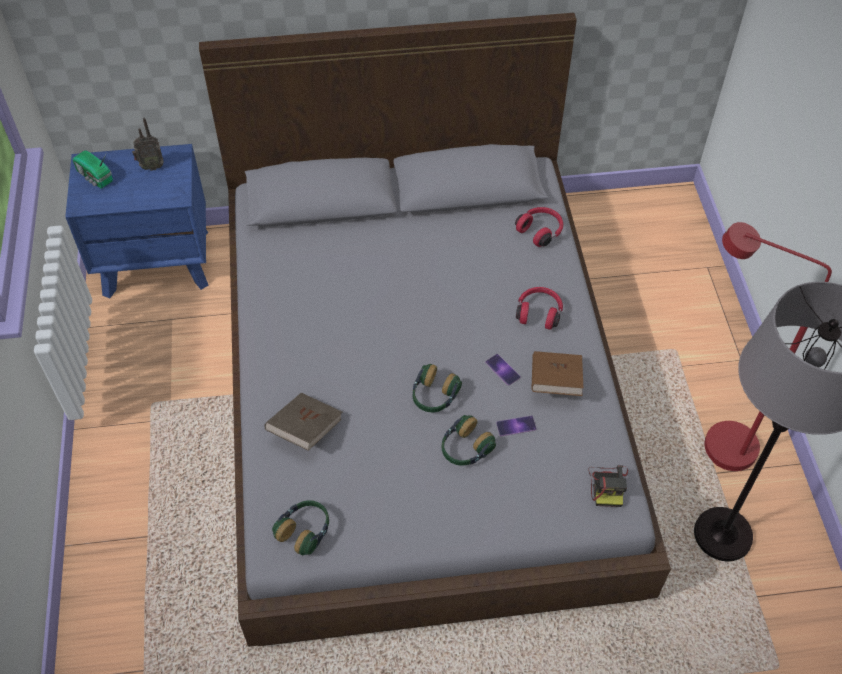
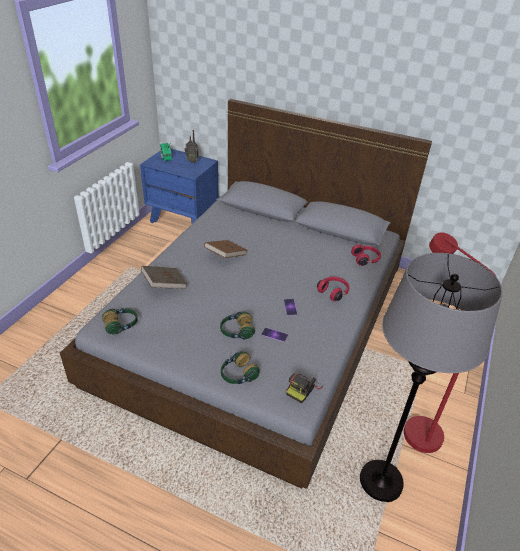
camera: 30 degrees right, 15 degrees down
headphones [413,364,462,413] -> headphones moved to [221,351,260,384]
brown book [532,351,583,396] -> brown book moved to [204,240,247,258]

